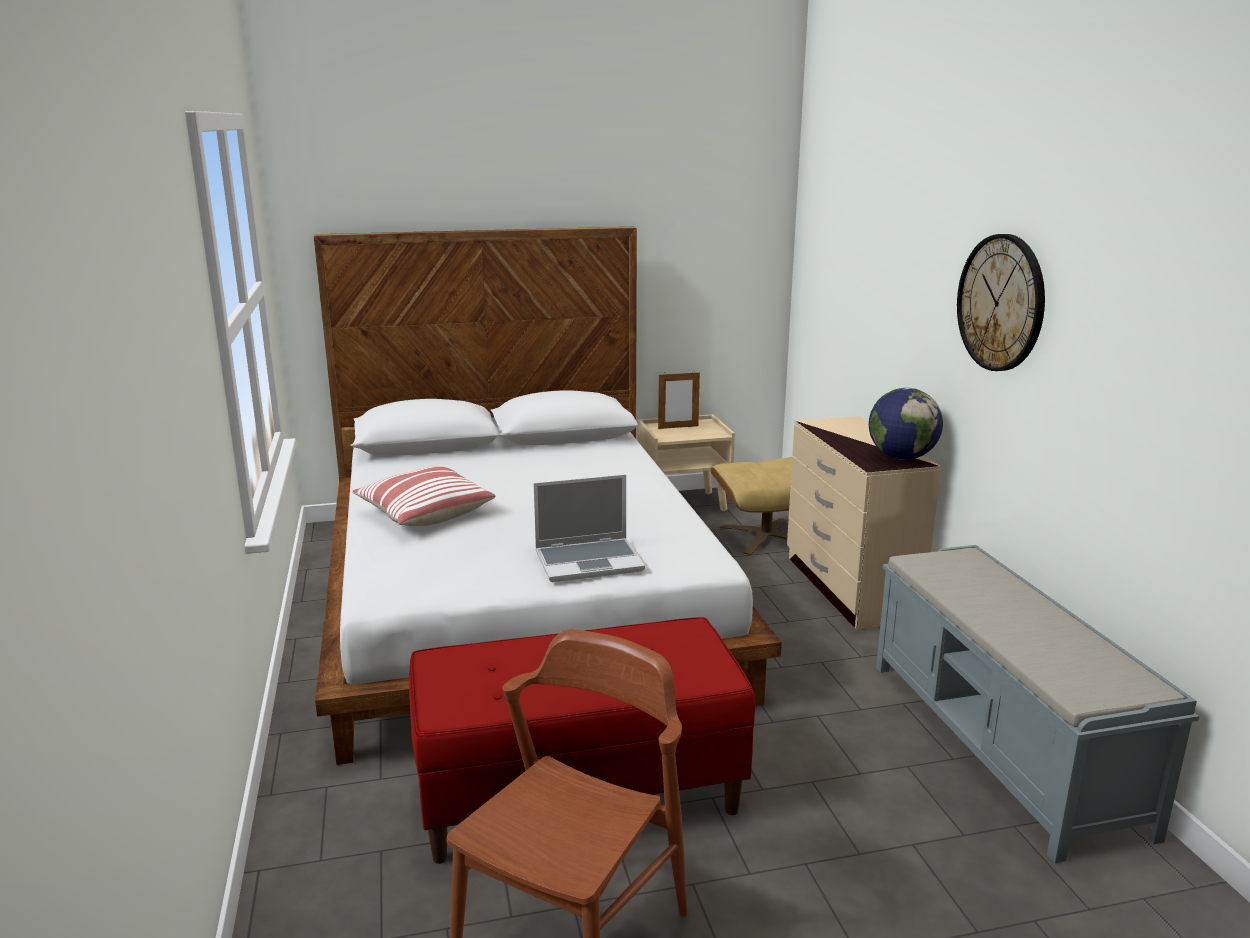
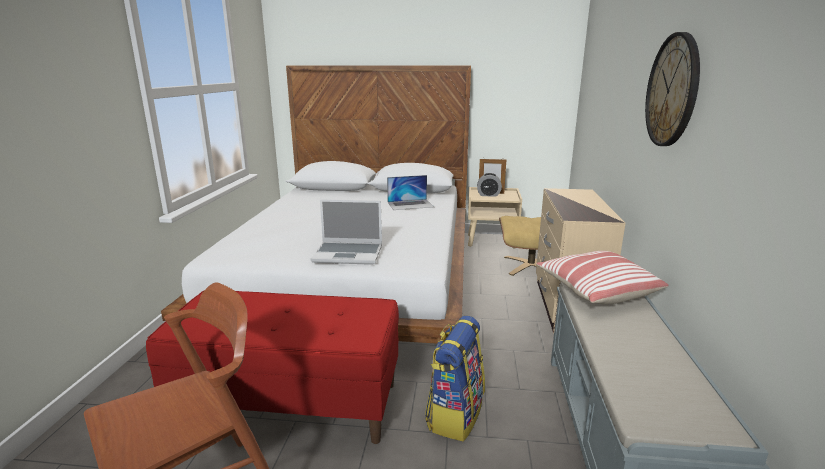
camera: 20 degrees right, 0 degrees up
pillow [352,466,495,526] -> pillow moved to [536,251,669,305]
globe [869,388,943,460] -> none
none -> laptop [387,175,434,210]
none -> backpack [425,316,485,442]
none -> alarm clock [477,173,502,197]

